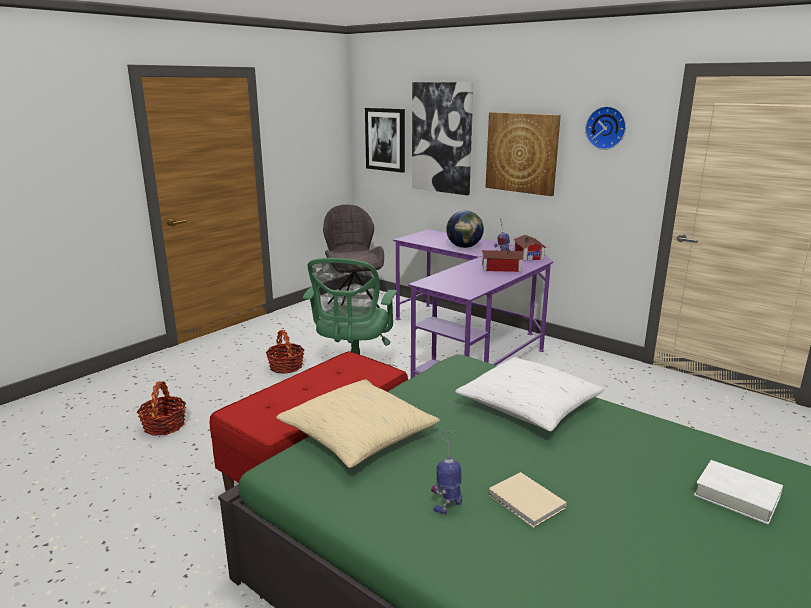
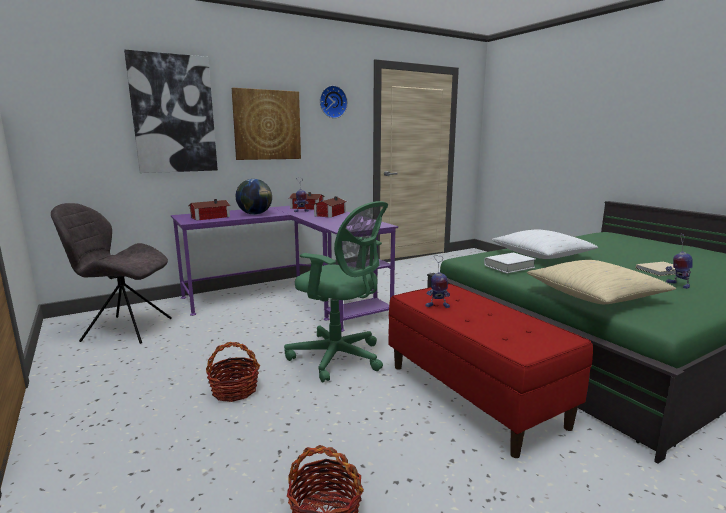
camera: 70 degrees left, 5 degrees down
picture [365,108,405,173] -> none
white book [694,460,783,524] -> white book moved to [484,253,536,273]
none -> toy house [189,199,231,221]
none -> toy robot [426,255,450,308]

